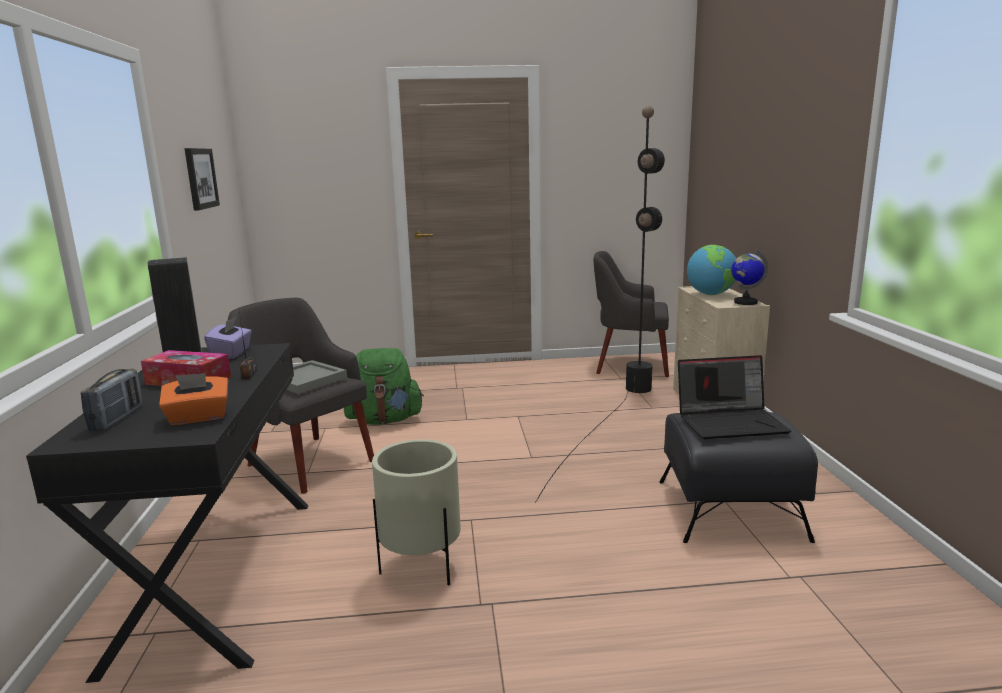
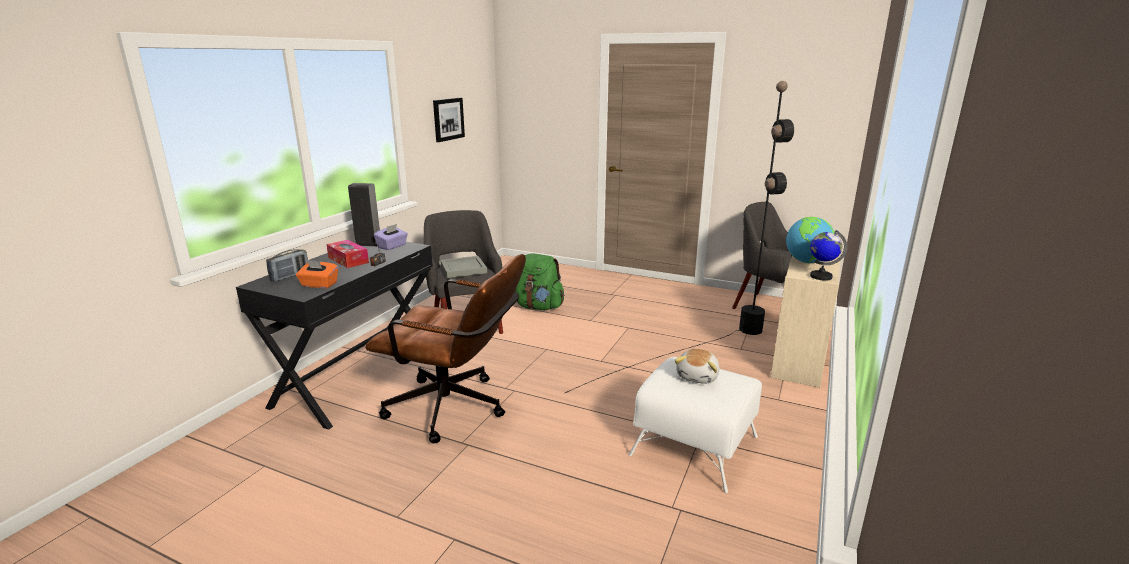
camera: 30 degrees right, 5 degrees up
beige planter [372,439,461,586] -> brown office chair [365,254,526,443]
black ottoman [659,412,818,543] -> white ottoman [629,357,762,493]
laptop [678,355,791,439] -> plush toy [675,349,720,384]

